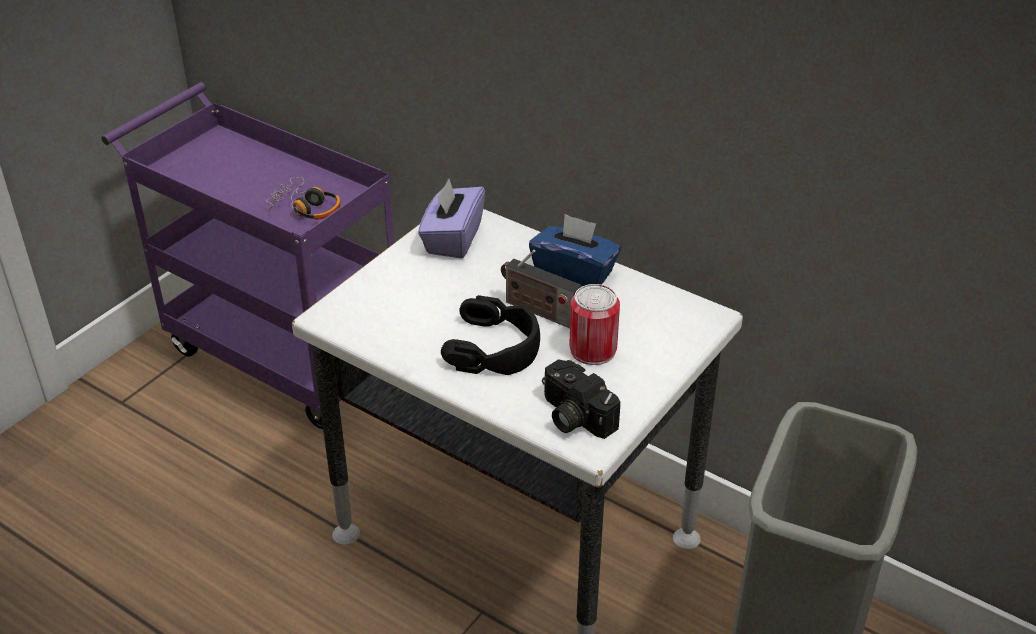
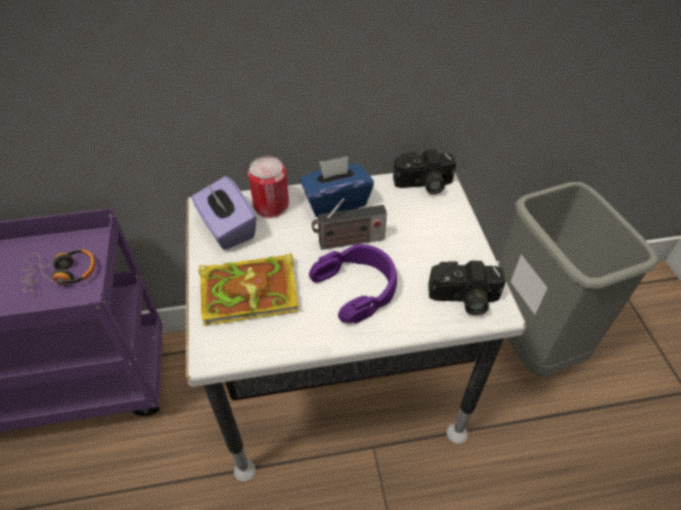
camera: 45 degrees left, 10 degrees up
black headphones [441,295,540,375] -> purple headphones [309,244,397,324]
can [569,284,620,365] -> can moved to [248,156,289,218]
none -> book [199,252,299,326]
none -> camera [393,149,456,194]

